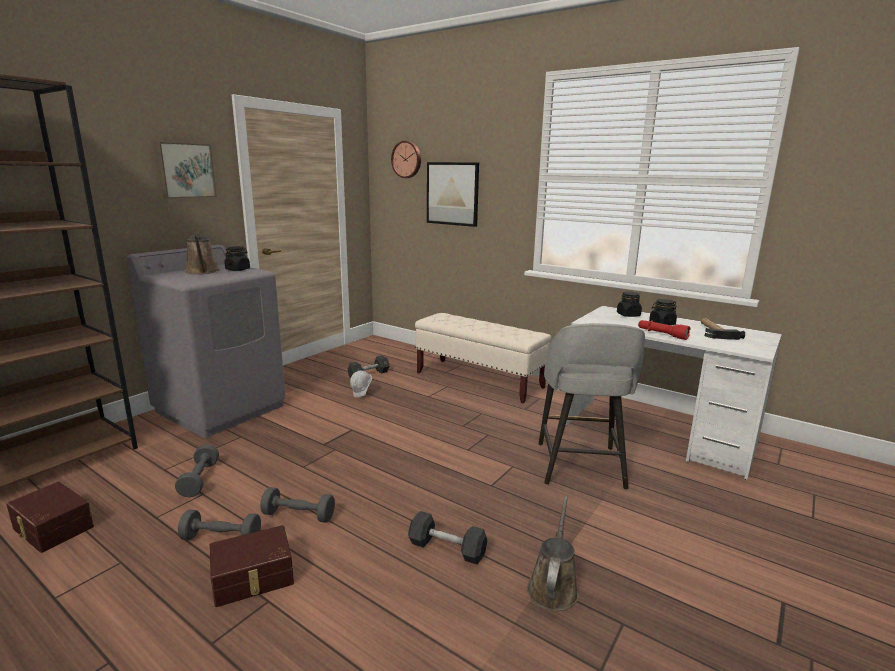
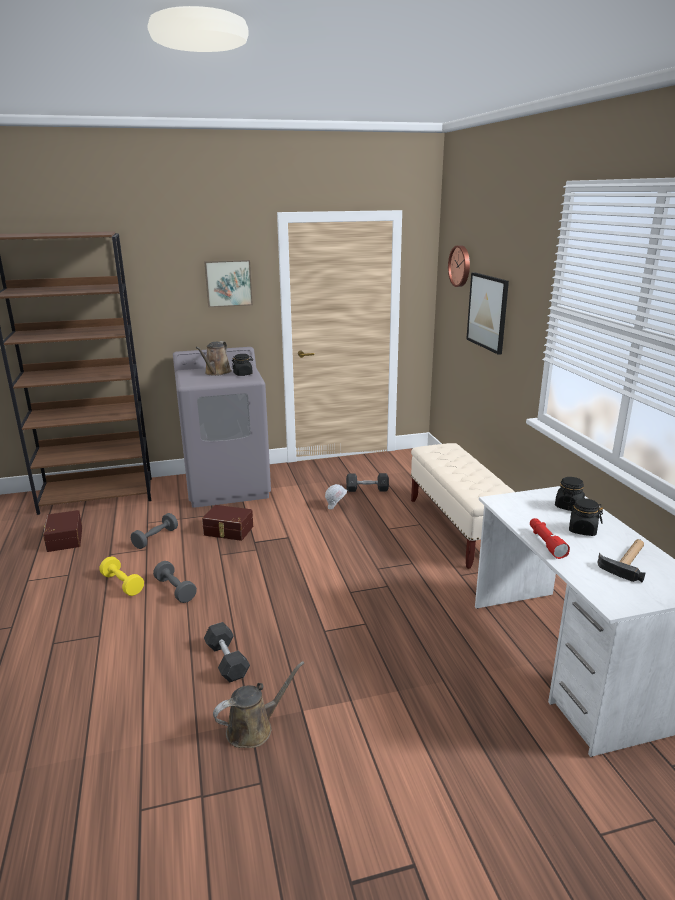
camera: 40 degrees right, 5 degrees up
grey dumbbell [178,510,261,540] -> yellow dumbbell [99,556,144,596]
brown storage box [210,525,294,607] -> brown storage box moved to [202,505,253,541]
grey stool [538,323,645,490] -> none

